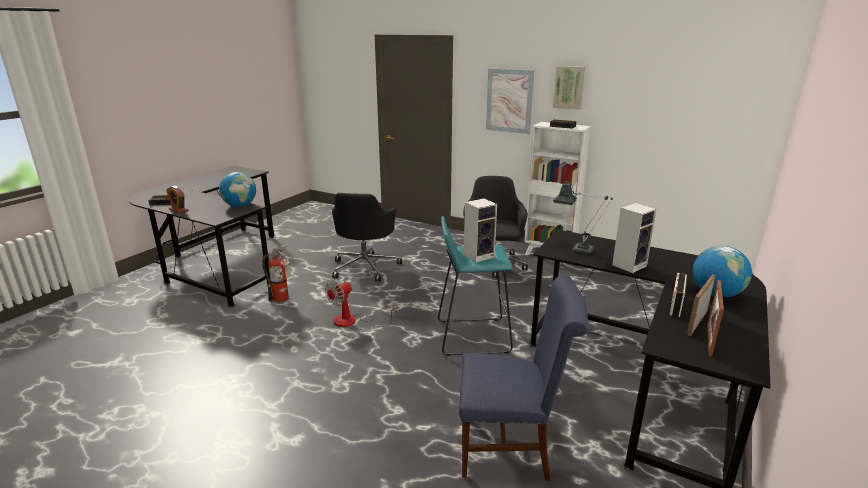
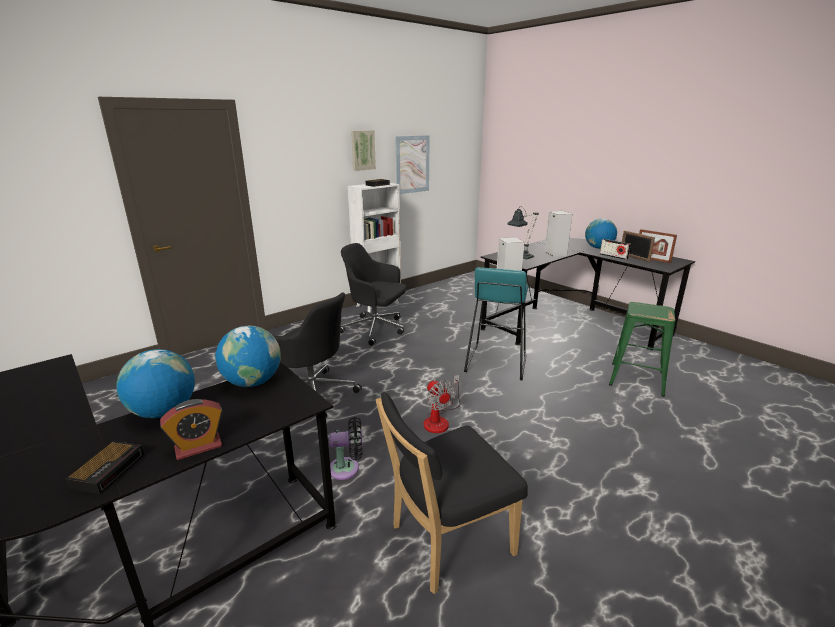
camera: 70 degrees left, 0 degrees up
fire extinguisher [262,244,292,302] -> black fan [329,417,362,480]
blue chair [459,275,589,481] -> green stool [609,302,675,397]
picture [486,69,534,134] -> picture moved to [395,135,430,194]
none -> globe [116,349,195,418]
none -> black chair [376,392,528,594]

